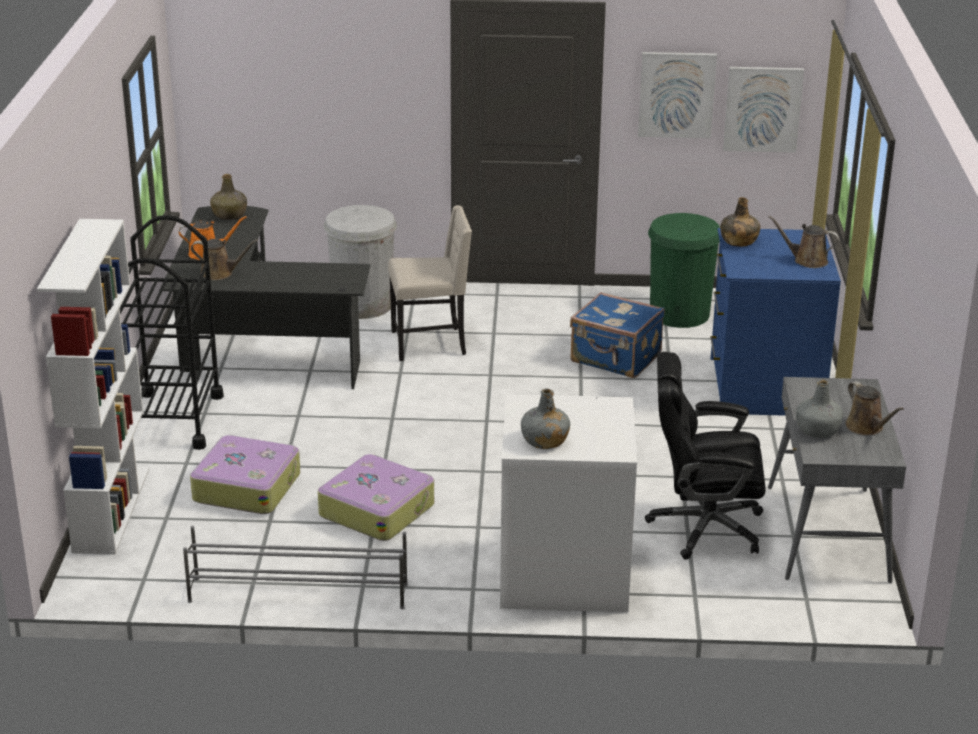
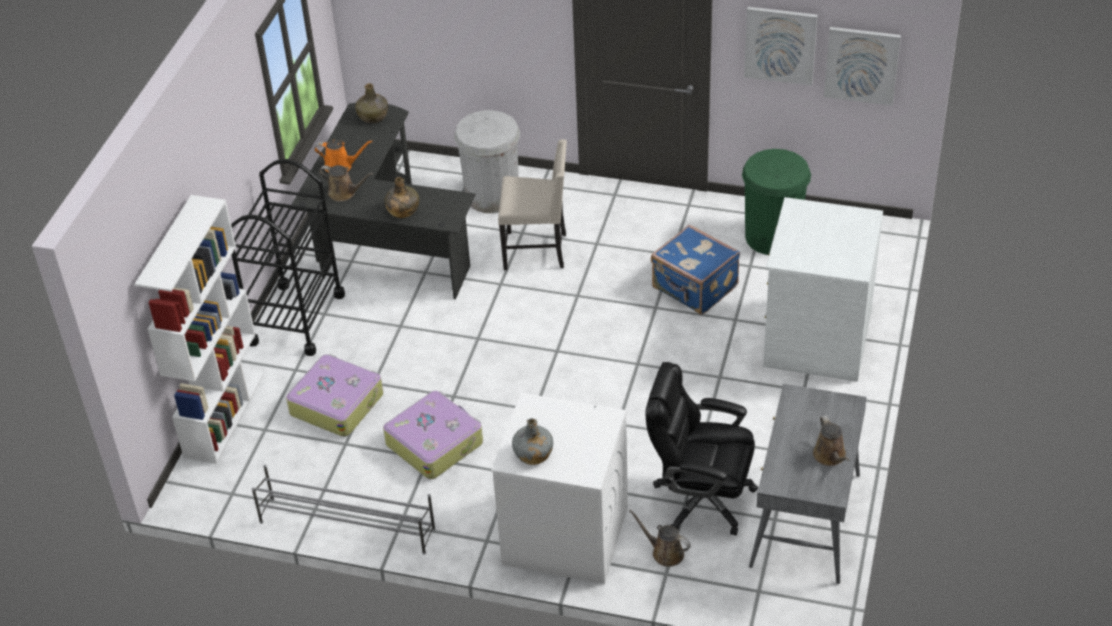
camera: 15 degrees right, 15 degrees up
blue dresser [710,228,841,416] -> white dresser [763,197,883,382]
green bottle [720,197,760,247] -> green bottle moved to [385,177,419,218]
brown watering can [769,216,839,268] -> brown watering can moved to [629,510,691,567]
grey bottle [796,380,843,438] -> none

